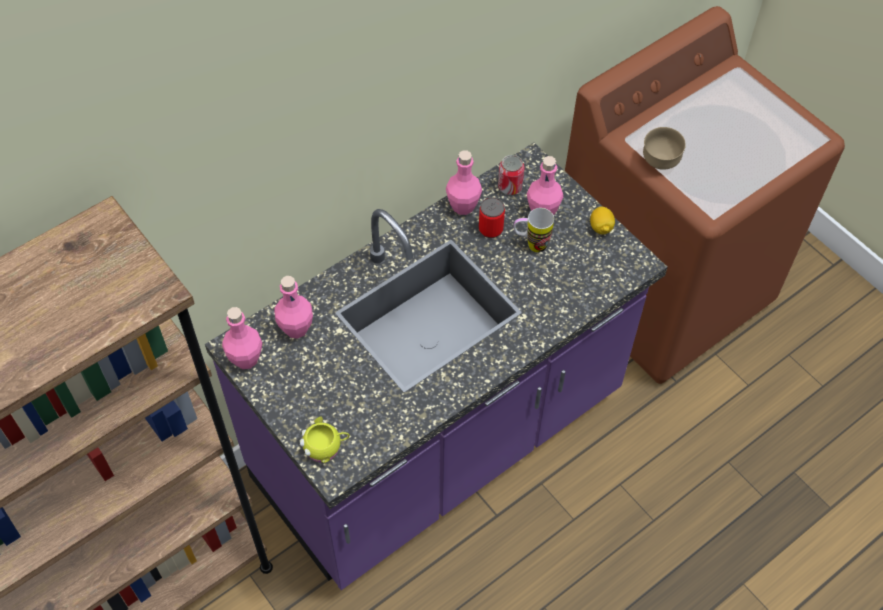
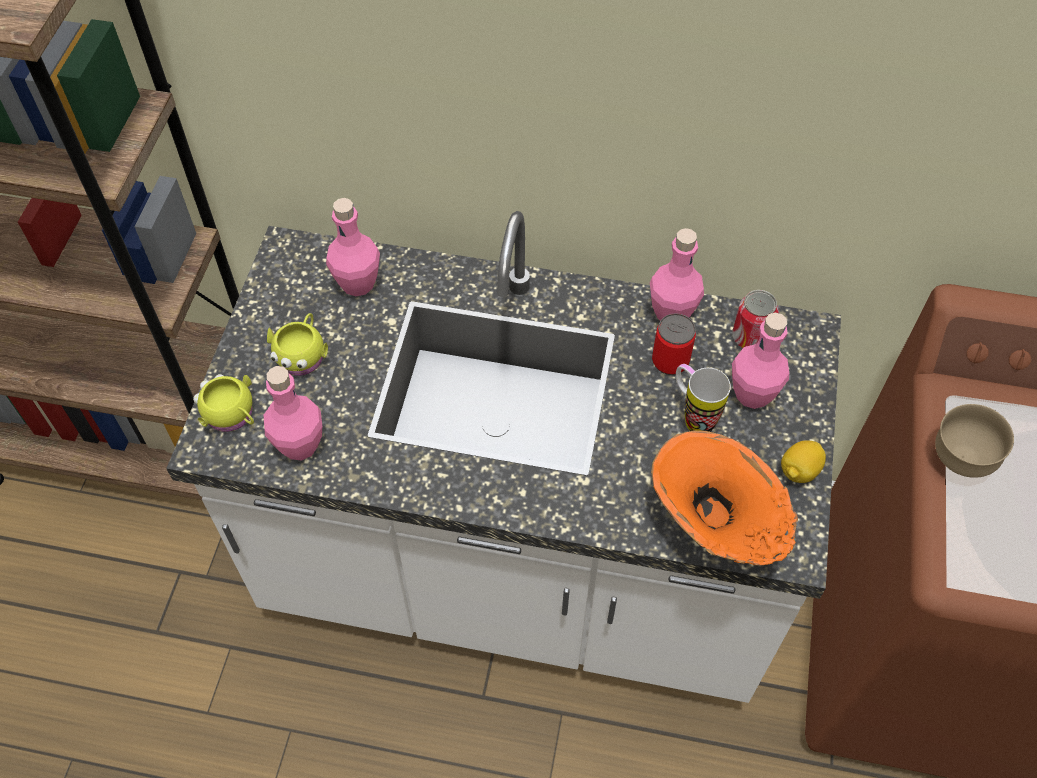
camera: 50 degrees right, 0 degrees up
purple counter [205,143,668,590] -> white counter [166,211,841,703]
pink bottle [222,307,262,369] -> pink bottle moved to [264,366,322,461]
none -> yellow mug [267,313,328,376]
none -> orange vase [651,430,798,566]

